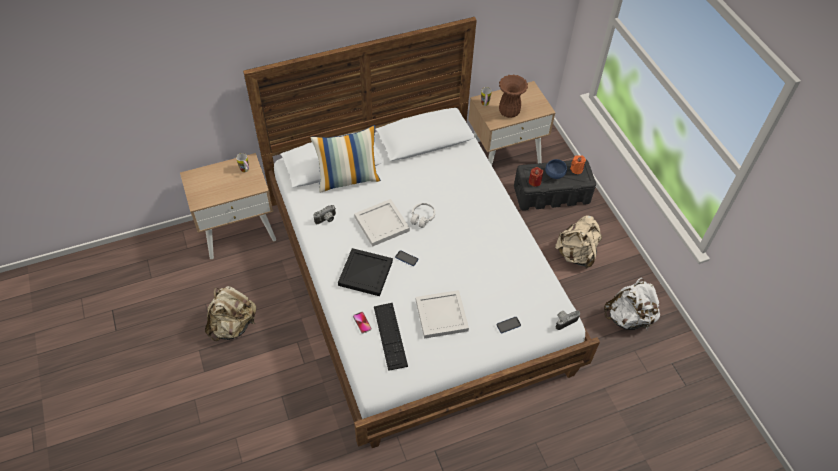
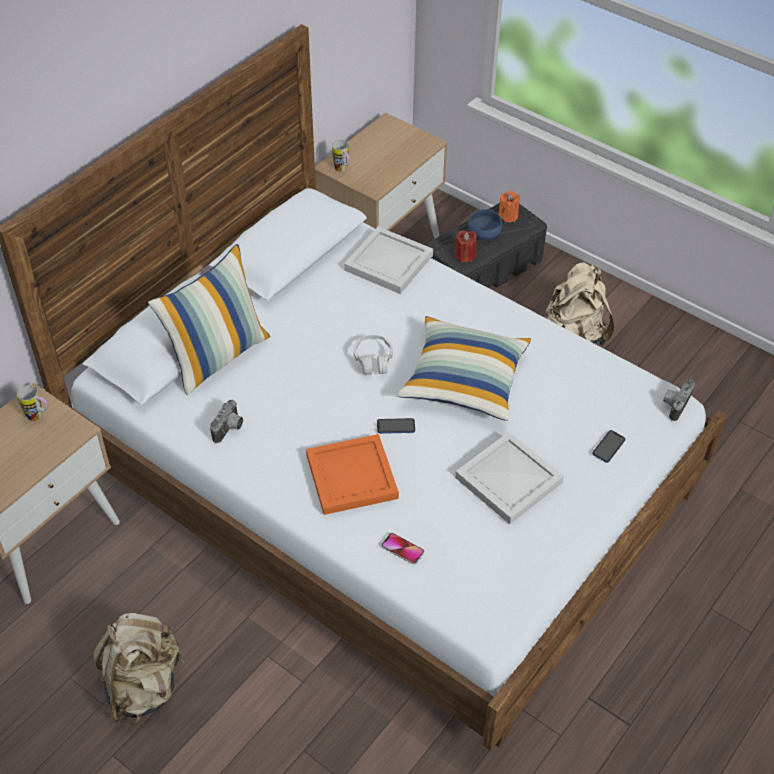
camera: 30 degrees left, 5 degrees down
black tray [338,248,393,296] -> orange tray [306,434,399,515]
white tray [354,199,410,247] -> white tray moved to [344,227,433,294]
keyboard [374,303,408,371] -> none
brown vase [499,75,528,118] -> none
white backpack [604,277,660,330] -> none
none -> pillow [397,316,531,421]

